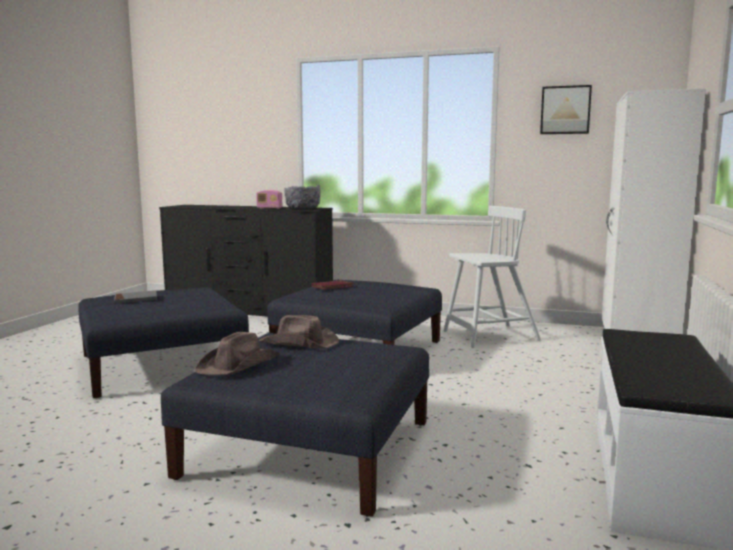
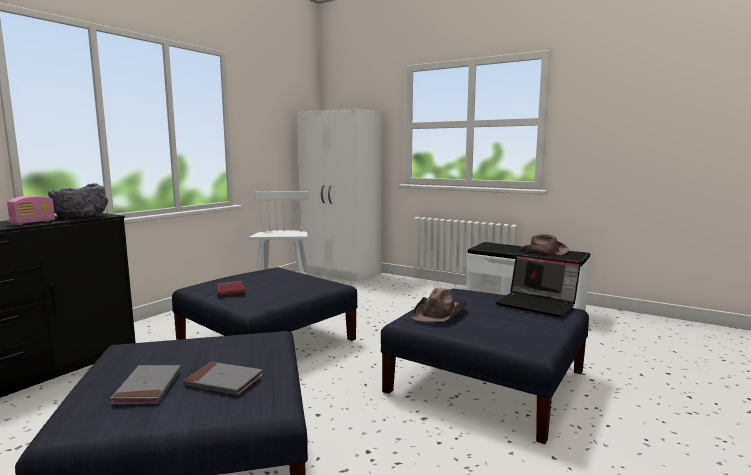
camera: 75 degrees left, 0 degrees up
brown hat [195,332,280,375] -> brown hat moved to [520,234,569,255]
picture [540,85,592,134] -> none
none -> grey book [183,362,263,395]
none -> laptop [495,255,581,317]

